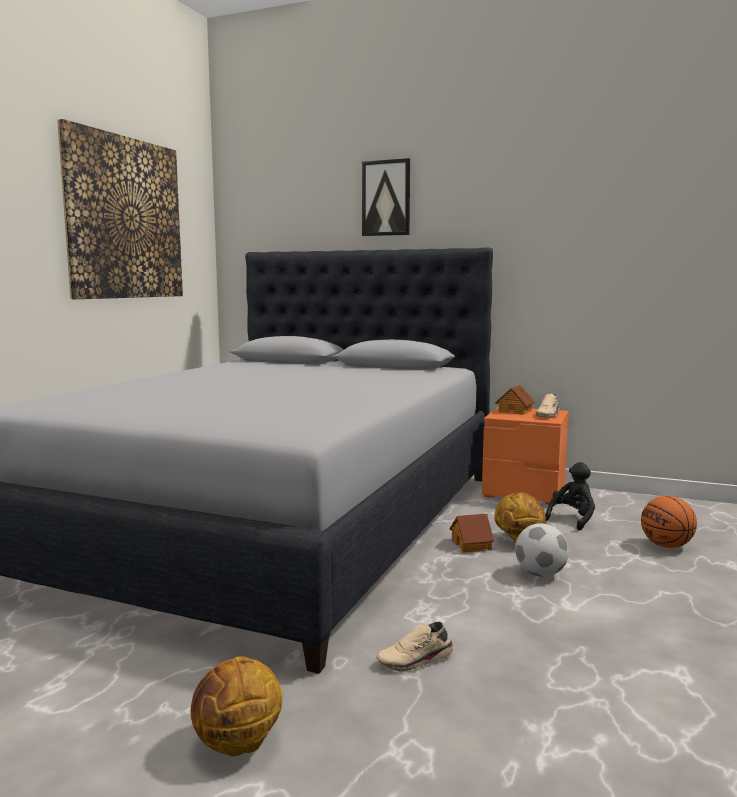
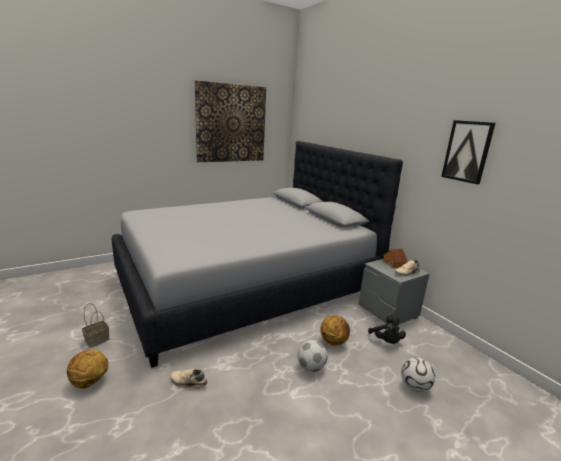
camera: 35 degrees right, 10 degrees up
picture [362,158,410,236] -> picture moved to [441,120,495,184]
toy house [450,514,494,553] -> none
orange nightstand [482,406,569,505] -> grey nightstand [359,259,430,325]
black plush toy [545,462,595,531] -> black plush toy turned 90 degrees clockwise [368,314,406,344]
basketball [641,496,697,548] -> football [401,358,435,392]
none -> basket [82,303,110,348]

